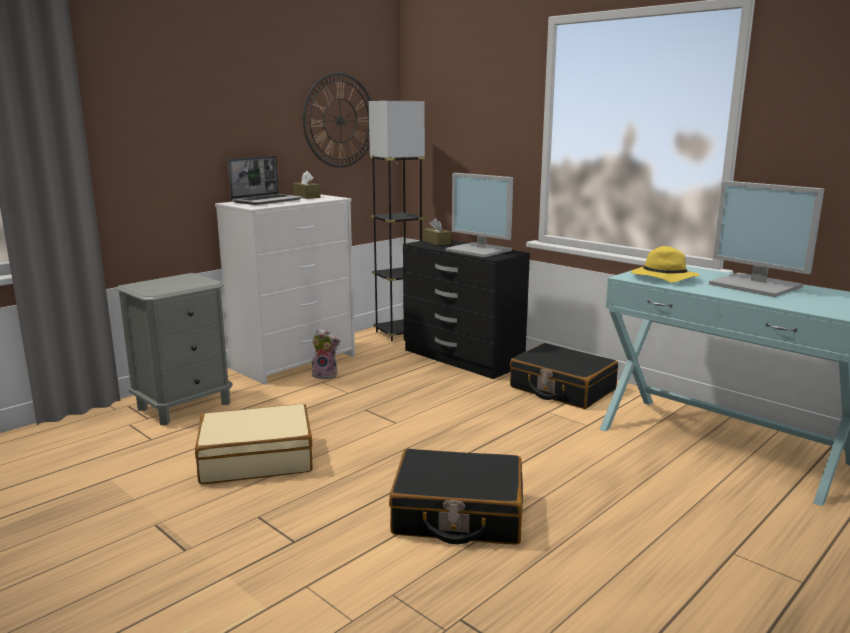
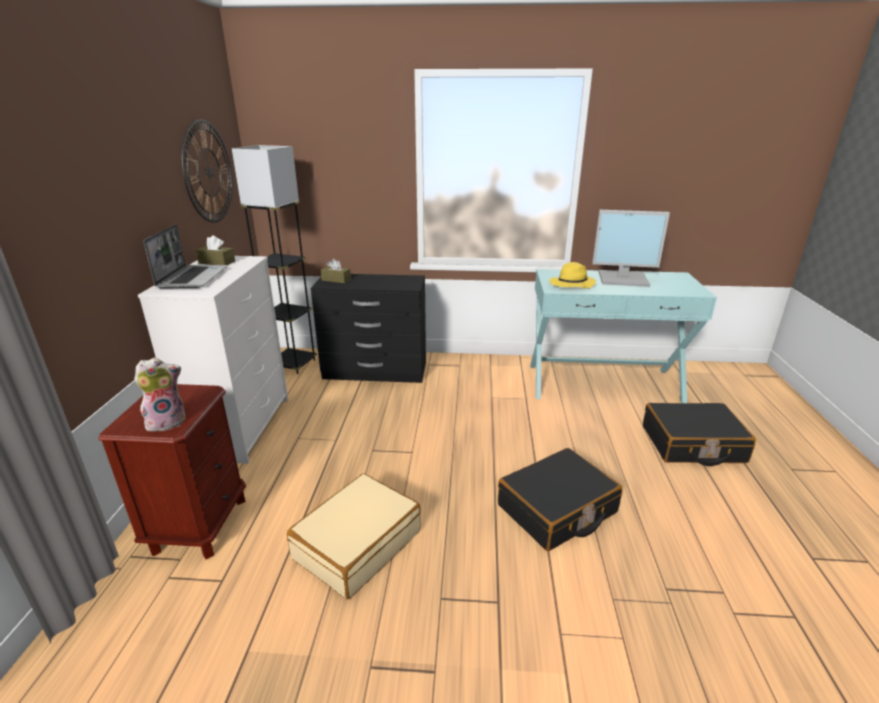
camera: 40 degrees left, 10 degrees up
grey nightstand [116,273,232,425] -> brown nightstand [98,384,246,559]
plush toy [312,328,340,379] -> plush toy moved to [134,357,185,432]
monitor [445,173,513,257] -> none
black suitcase [510,343,618,409] -> black suitcase moved to [643,403,756,466]

